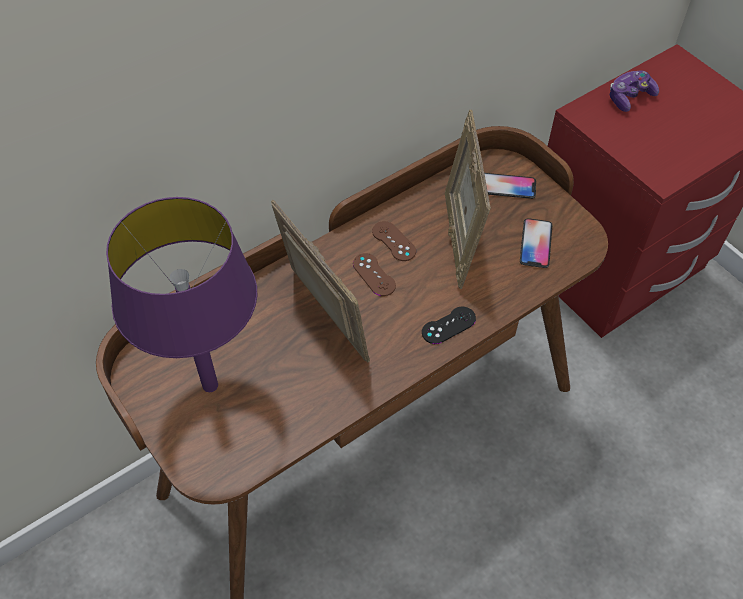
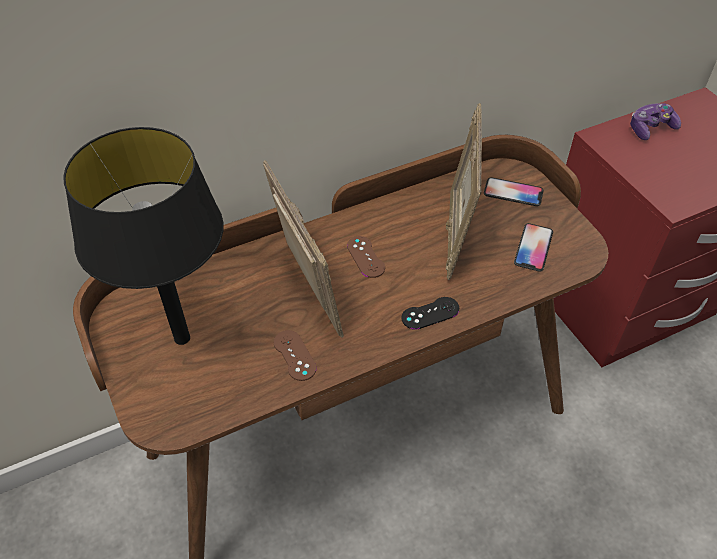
camera: 10 degrees right, 5 degrees down
purple table lamp [106,197,257,392] -> black table lamp [63,127,223,345]
brown game controller [372,221,416,261] -> brown game controller moved to [274,330,316,381]

